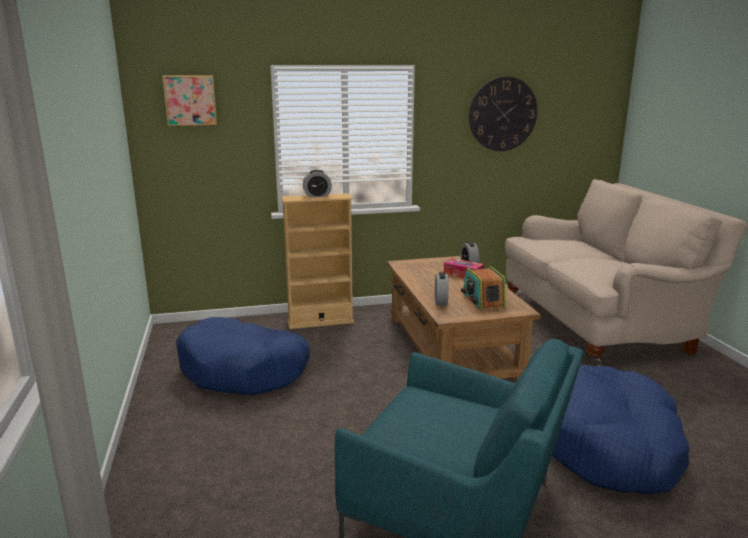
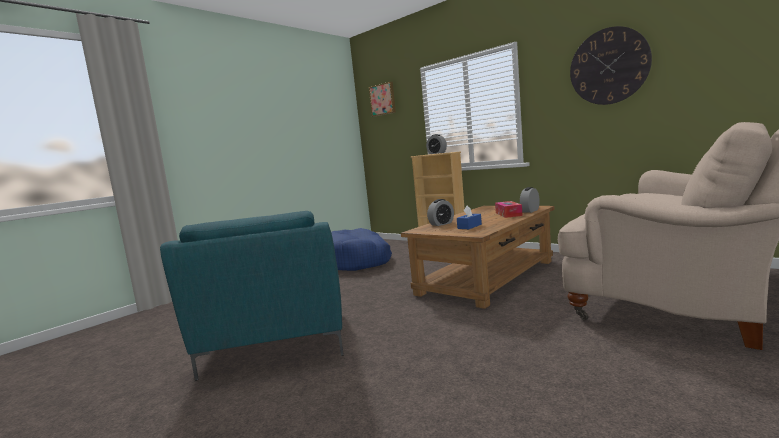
camera: 55 degrees right, 10 degrees down
radio [461,266,506,310] -> blue tissue box [457,205,482,229]
blue dog bed [553,365,689,495] -> none

